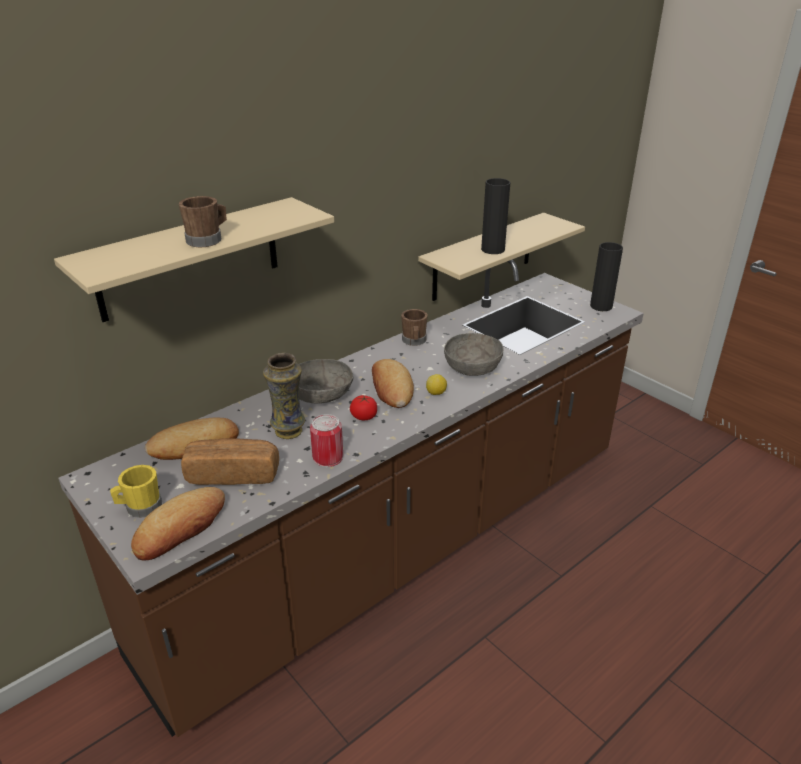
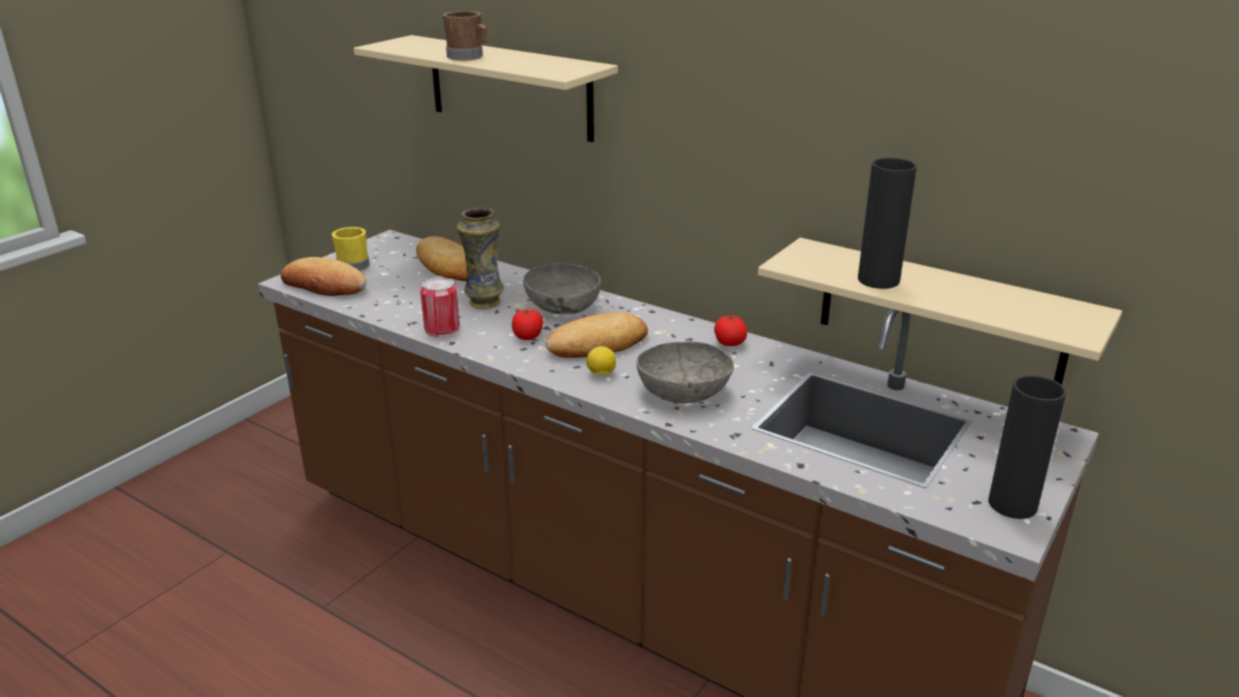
camera: 75 degrees right, 5 degrees down
bread [181,438,279,485] -> none
brown mug [401,309,428,346] -> tomato [714,314,747,346]

